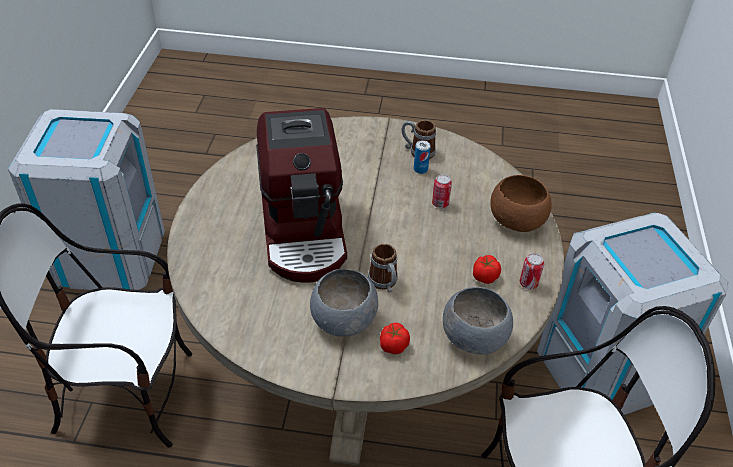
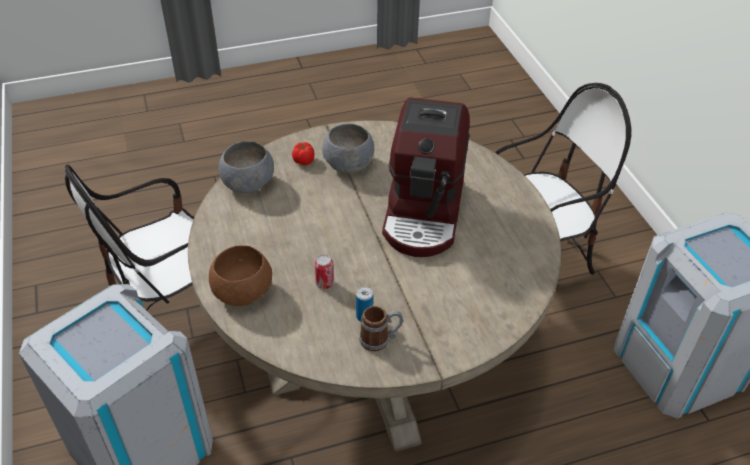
camera: 155 degrees right, 0 degrees up
coffee machine [256,108,347,283] -> coffee machine turned 135 degrees counterclockwise [382,97,470,257]
mug [368,244,398,292] -> none
tomato [473,255,501,284] -> none
can [520,253,544,289] -> none

